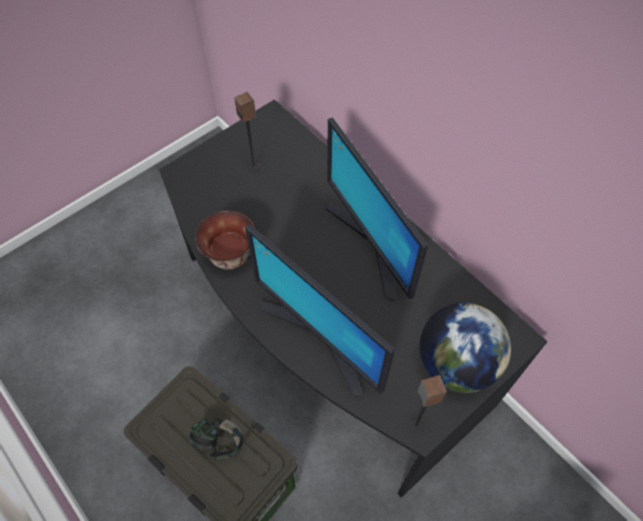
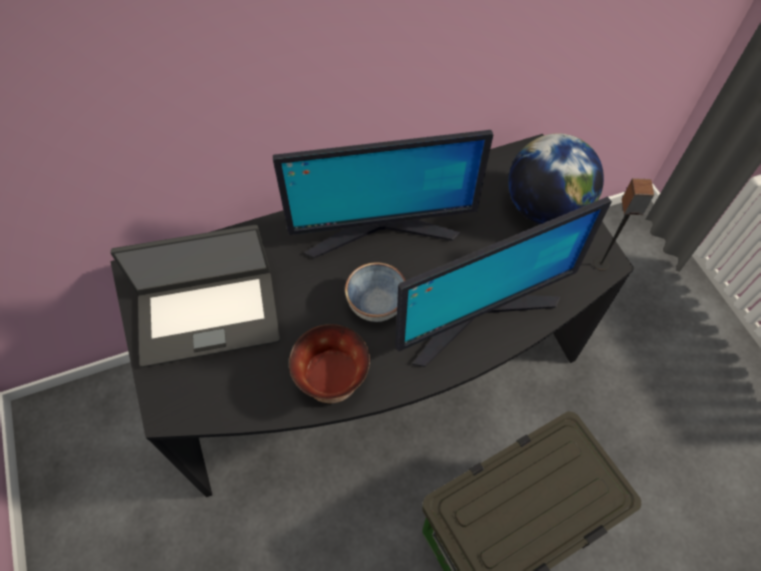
camera: 70 degrees left, 0 degrees up
headphones [189,418,243,460] -> none
speaker [234,92,260,171] -> laptop [111,225,280,367]
none -> bowl [345,262,406,322]

